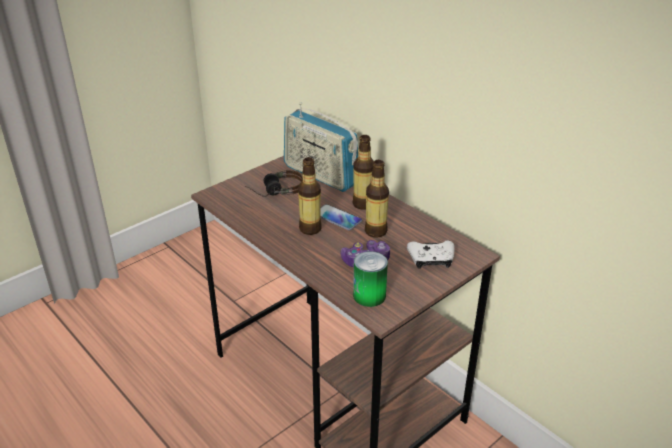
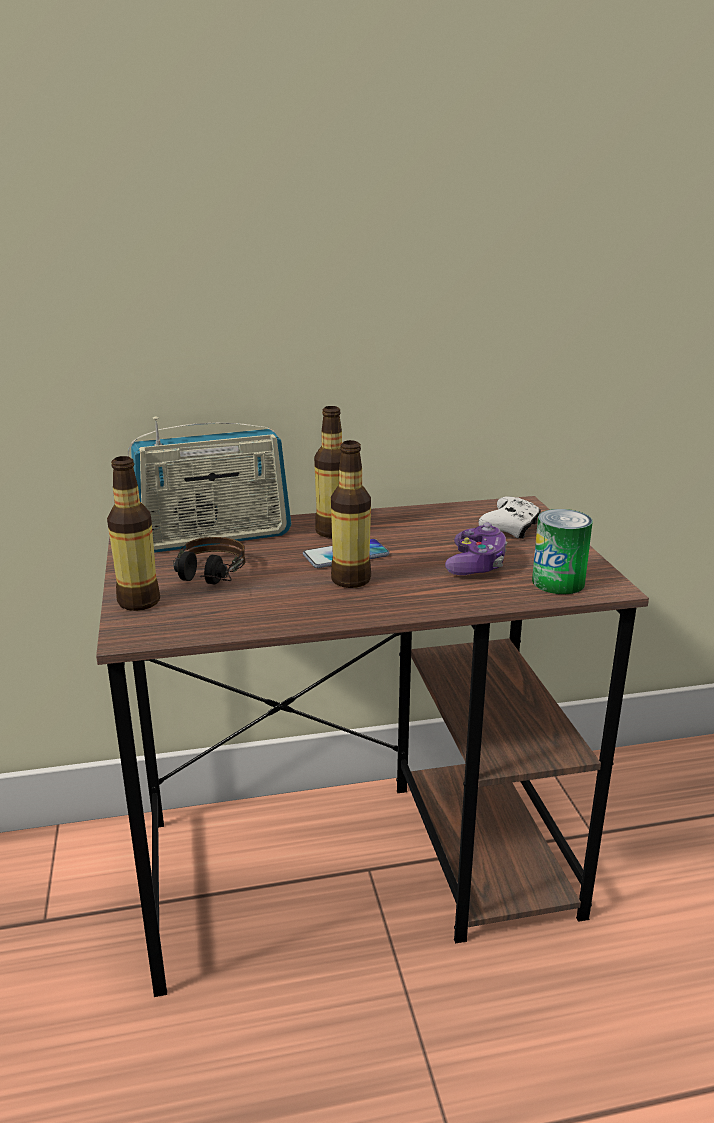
camera: 60 degrees left, 10 degrees down
bottle [365,160,389,237] -> bottle moved to [107,456,160,611]

